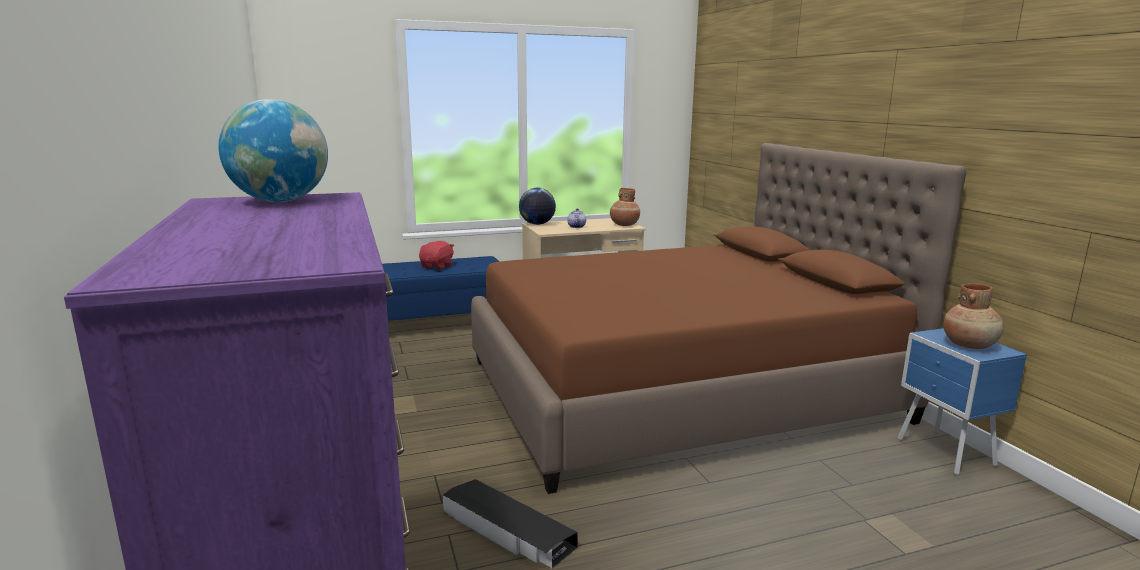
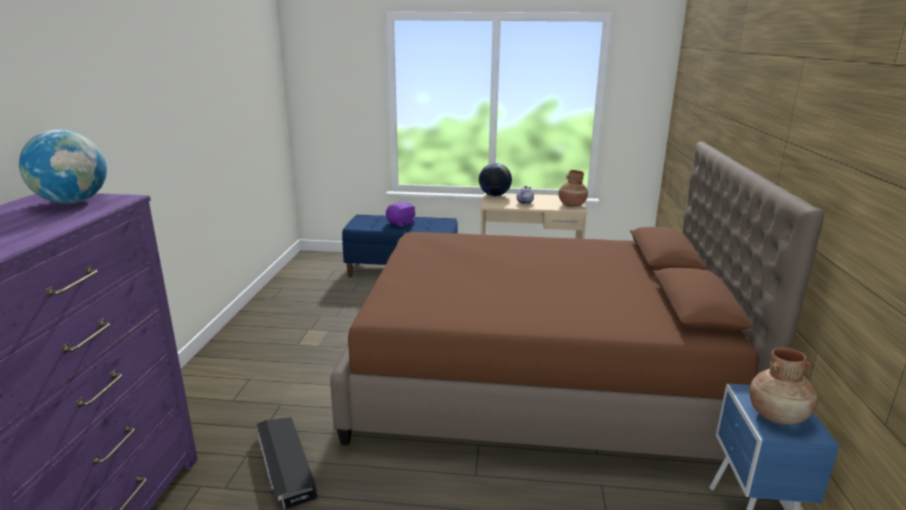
camera: 25 degrees right, 5 degrees up
red plush toy [419,241,454,270] -> purple plush toy [386,202,416,227]

